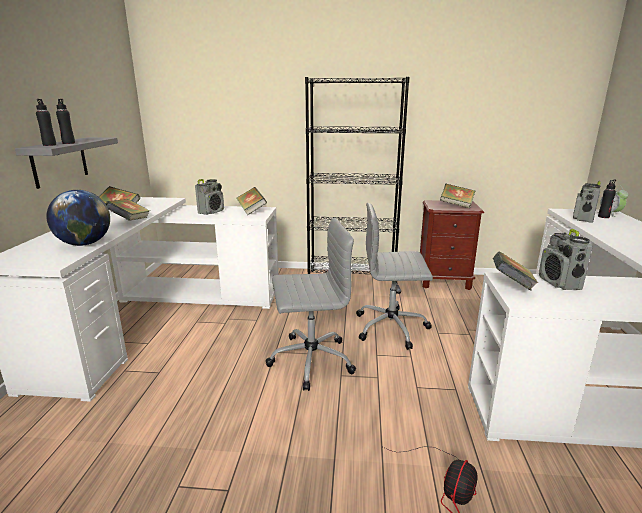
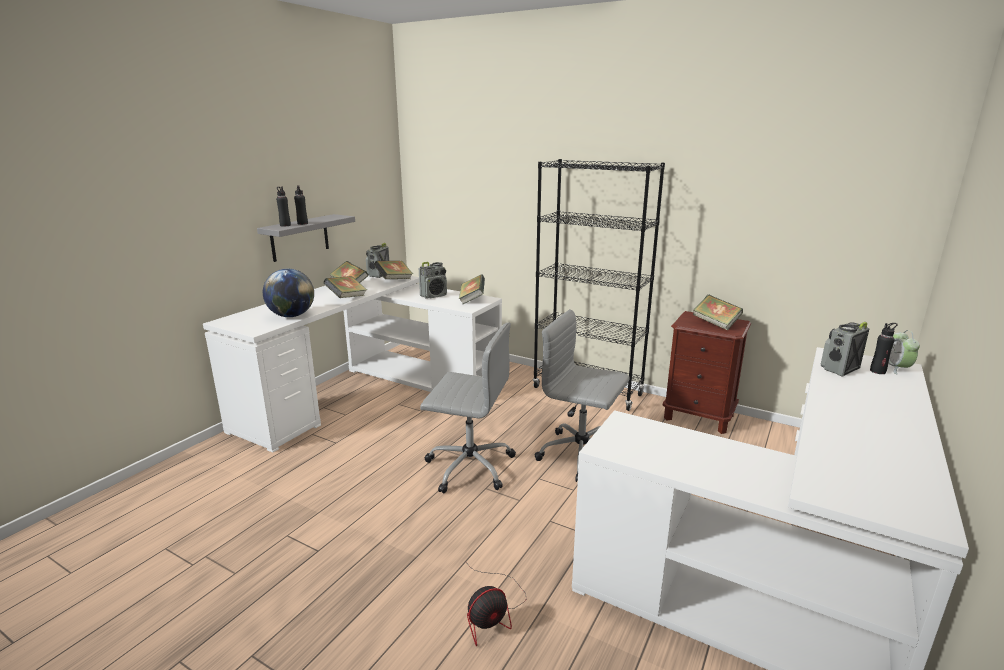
camera: 25 degrees right, 0 degrees up
book [493,252,538,291] -> book moved to [374,261,413,279]
radio [539,229,593,290] -> radio moved to [366,243,389,278]

